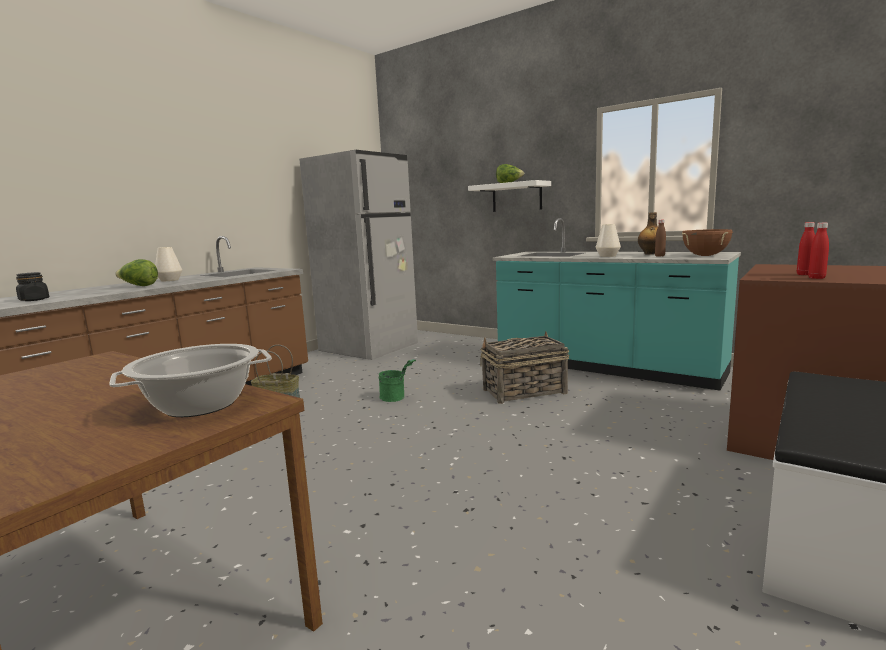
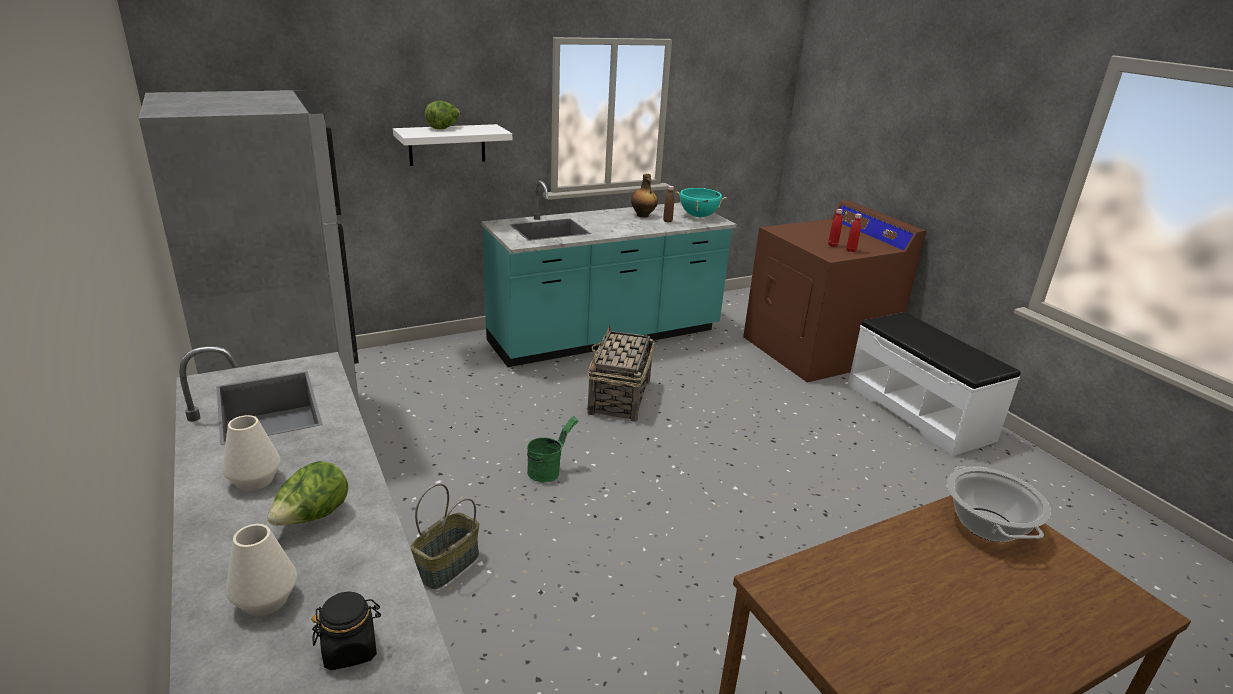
camera: 65 degrees left, 15 degrees up
white vase [596,224,621,257] -> white vase moved to [226,524,297,616]
brown cooking pot [682,229,733,256] -> turquoise cooking pot [675,188,727,217]

